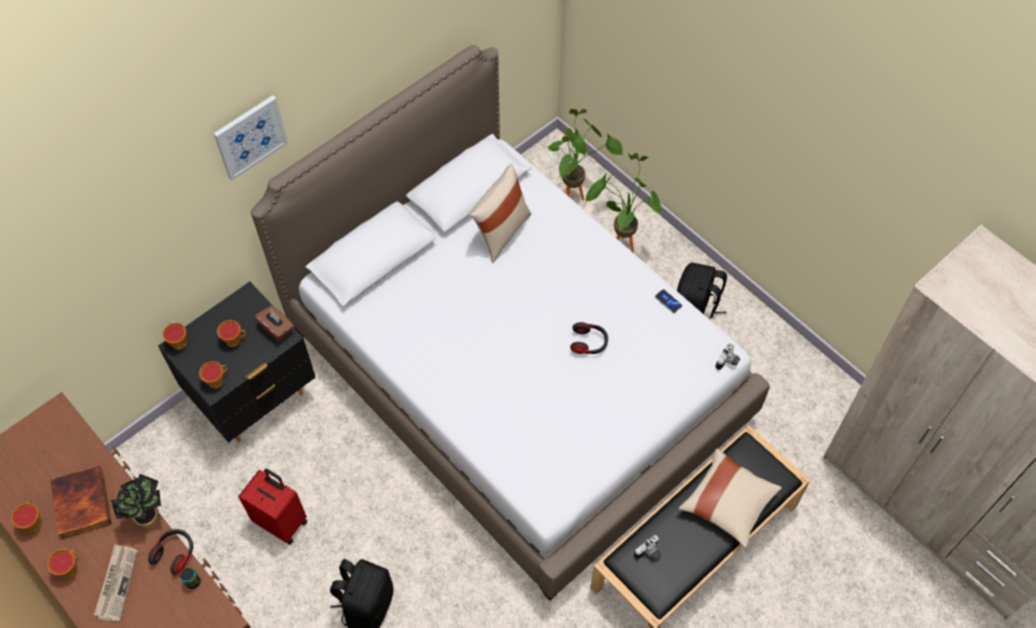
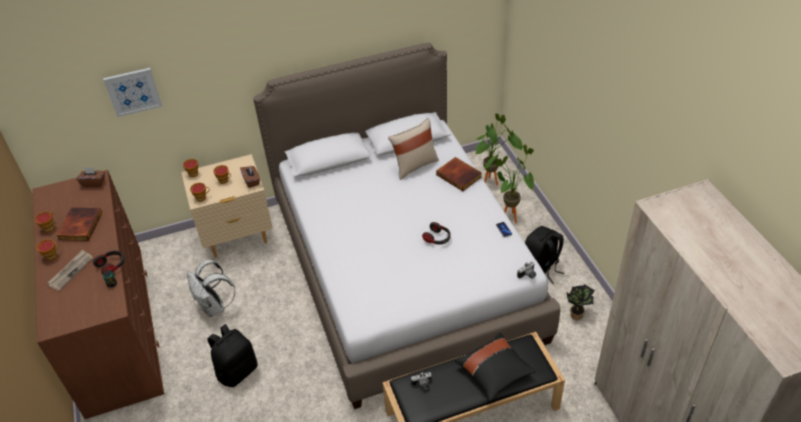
camera: 25 degrees right, 15 degrees down
potted plant [111,474,161,529] -> potted plant moved to [566,284,595,320]
black nightstand [158,281,315,443] -> beige nightstand [181,154,273,257]
picture [214,95,288,180] -> picture moved to [103,68,162,117]
red suitcase [238,468,307,545] -> white backpack [187,260,235,317]
beige pillow [678,449,782,548] -> black pillow [454,333,536,401]
none -> brown tissue box [76,167,105,187]
none -> book [436,157,482,191]

